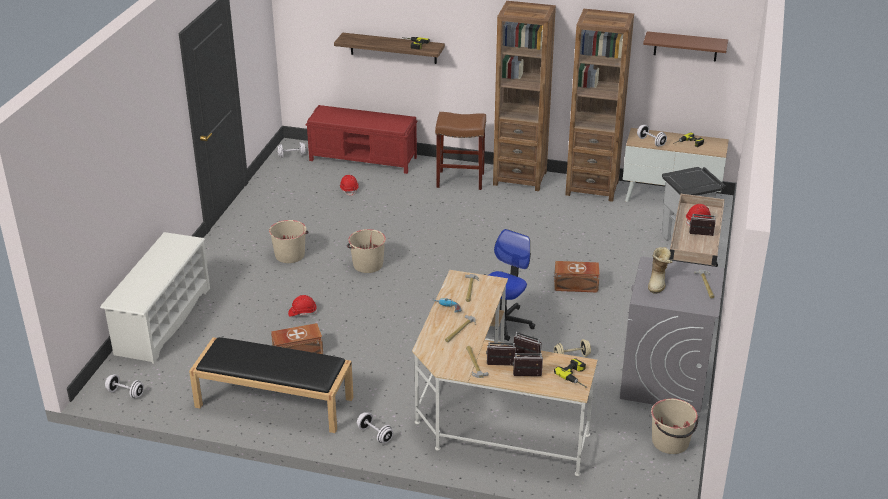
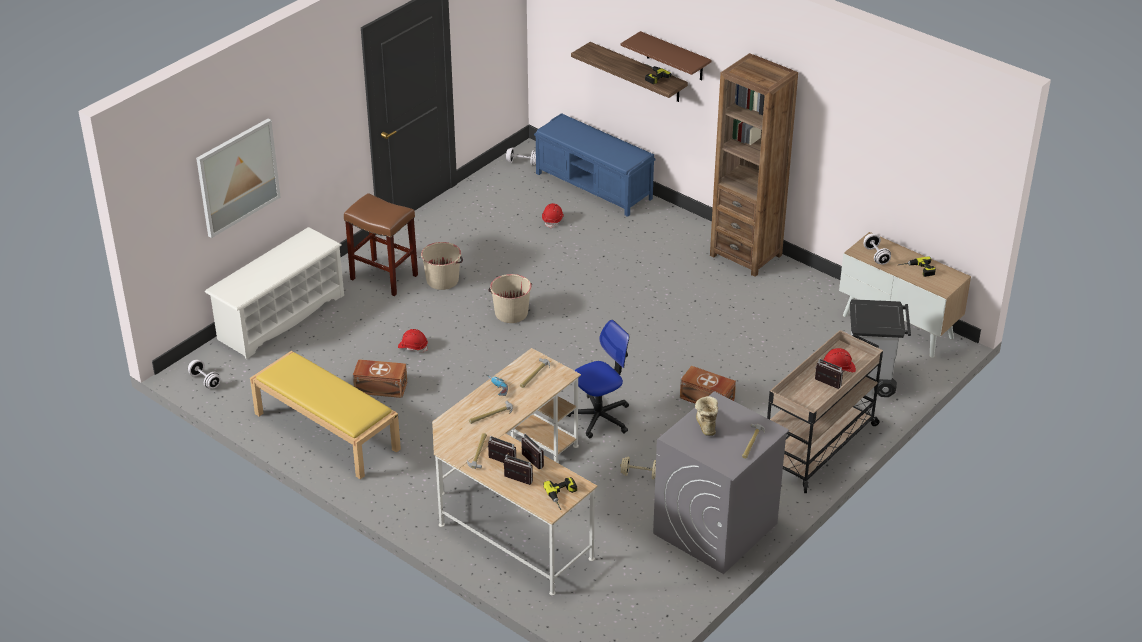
camera: 25 degrees right, 5 degrees up
black bench [189,337,353,433] -> yellow bench [250,351,401,479]
red bench [306,105,418,174] -> blue bench [534,113,656,217]
white dumbbell [357,412,393,443] -> none
brown stool [435,112,486,190] -> brown stool moved to [344,193,418,296]
brown bookcase [565,9,634,202] -> none
brown shelf [643,31,728,62] -> brown shelf moved to [621,31,712,81]
boot [648,247,673,294] -> boot turned 135 degrees clockwise [695,396,718,436]
beige bucket [651,398,698,454] -> none
none -> picture [196,119,281,238]

